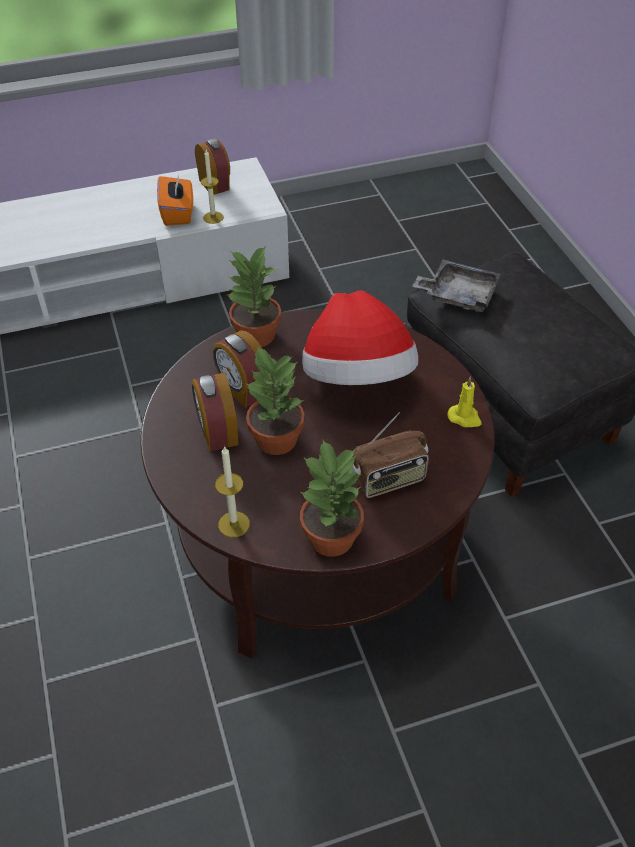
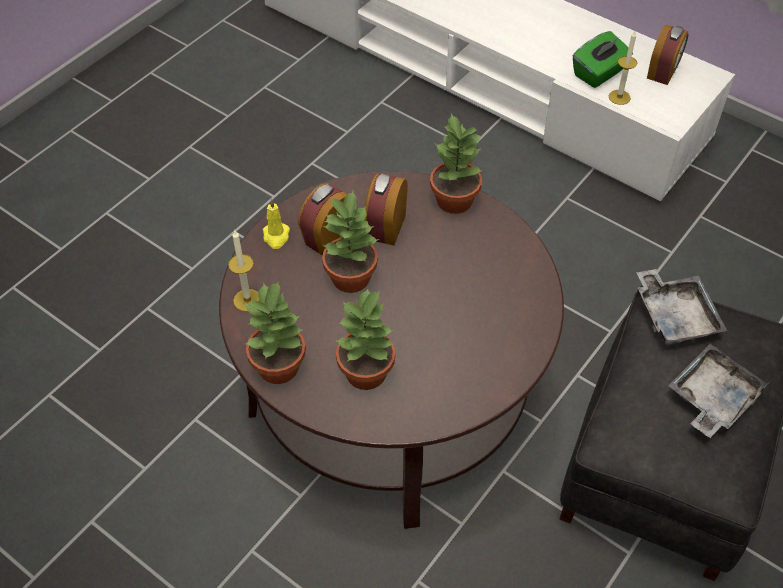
camera: 55 degrees right, 5 degrees up
orange tissue box [157,174,193,226] -> green tissue box [573,31,633,88]
hat [302,290,418,385] -> none
radio [351,412,429,498] -> potted plant [336,288,395,390]
yellow candle [447,376,482,427] -> yellow candle moved to [263,199,290,249]
none -> grey tray [668,344,769,438]

